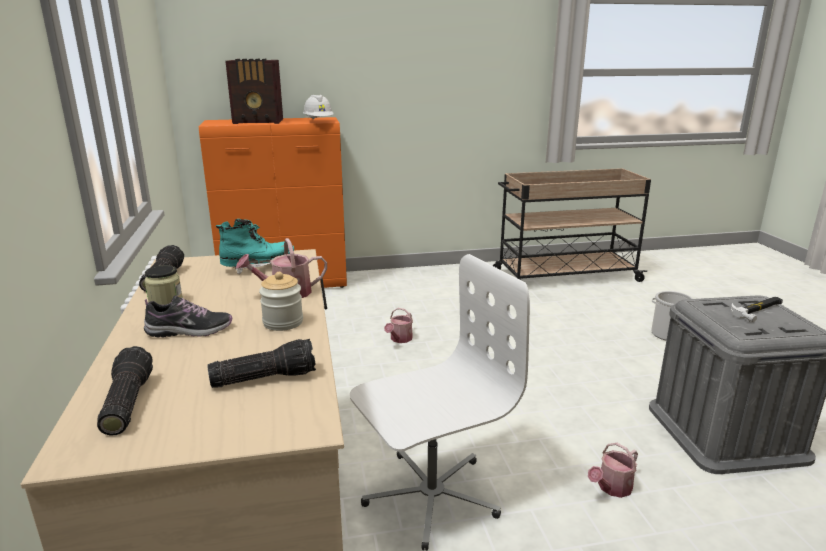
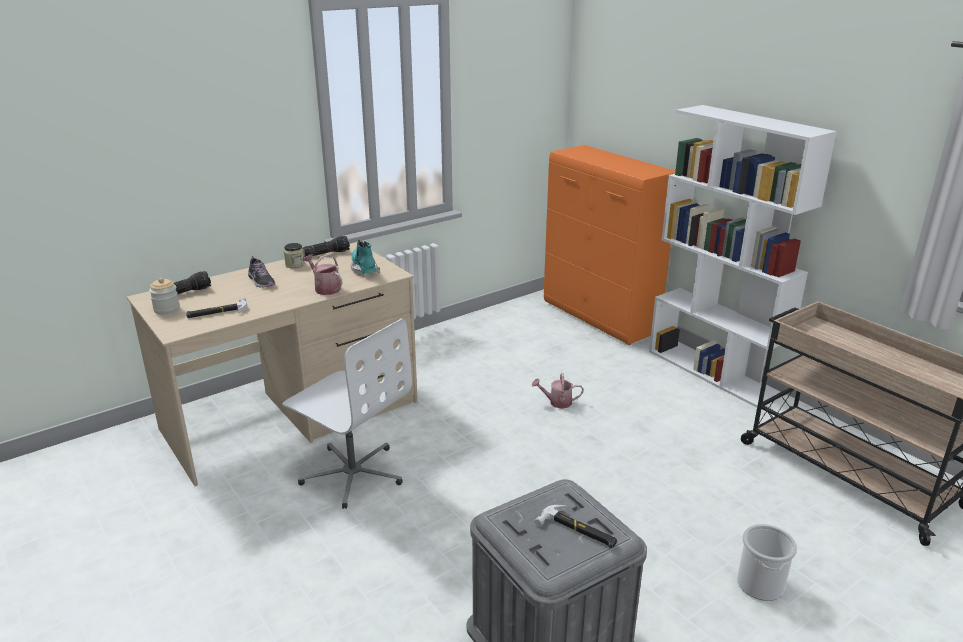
camera: 65 degrees right, 5 degrees up
flashlight [208,339,316,388] -> hammer [186,297,248,318]
turquoise boot [216,219,294,274] -> turquoise boot turned 150 degrees counterclockwise [351,240,380,276]
radio [225,59,283,124] -> none
jar [259,272,303,331] -> jar moved to [149,278,180,315]
white hard hat [303,95,334,120] -> none
watering can [588,443,638,498] -> none
none -> white bookcase [649,105,837,408]

